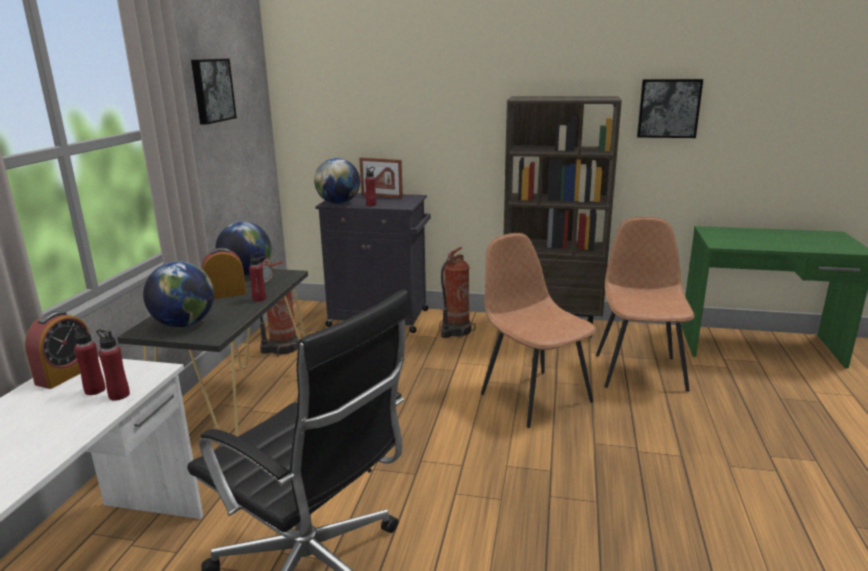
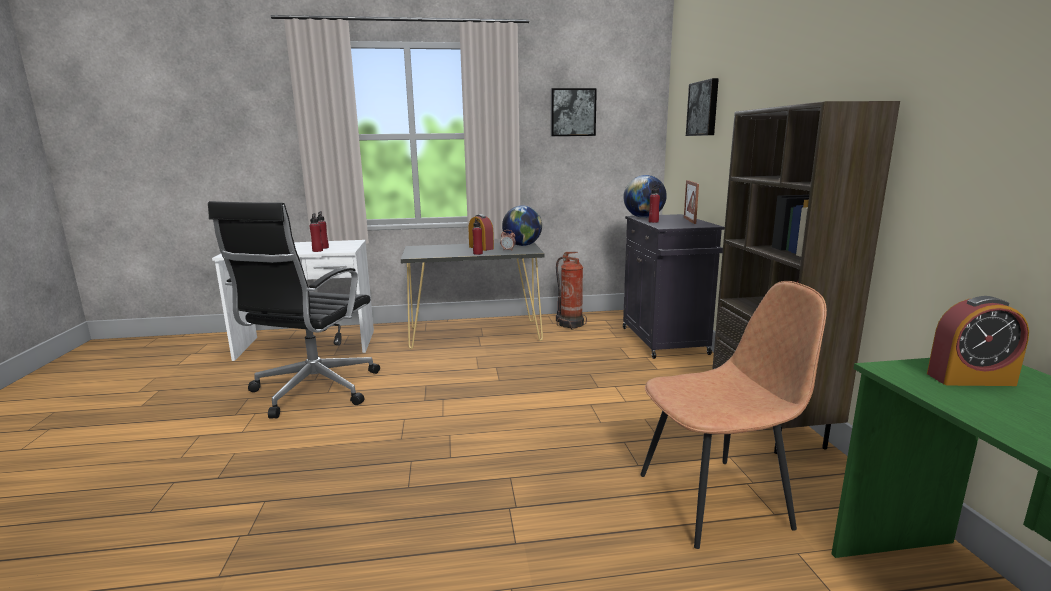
camera: 70 degrees right, 5 degrees down
alarm clock [25,311,89,389] -> alarm clock moved to [927,296,1029,386]
globe [143,261,214,327] -> none
fire extinguisher [439,247,475,338] -> none
brown chair [481,233,596,428] -> none
picture [637,79,703,138] -> picture moved to [686,78,719,136]

